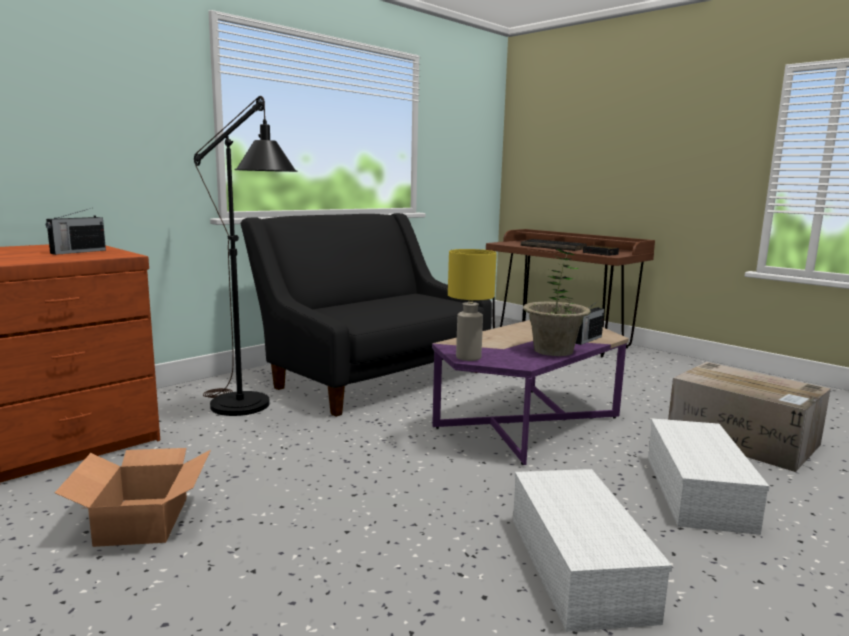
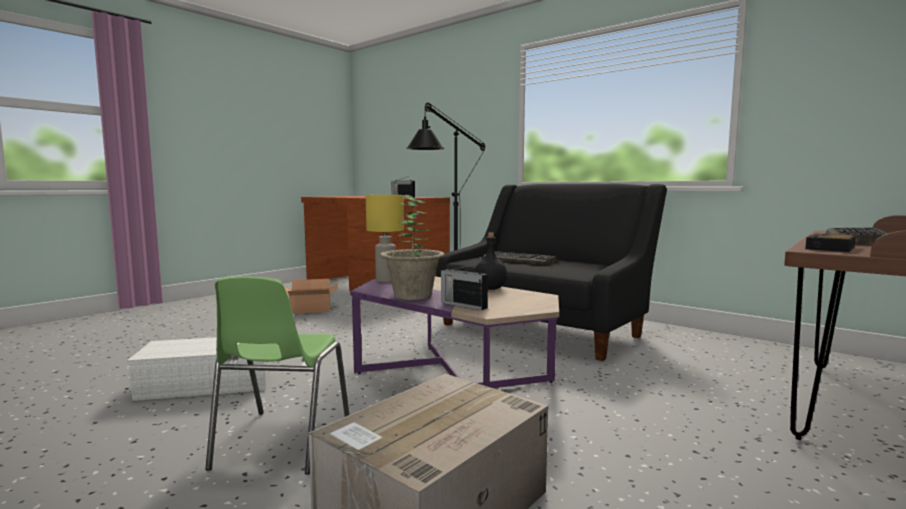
camera: 85 degrees right, 5 degrees down
white storage box [648,418,770,535] -> green chair [205,276,349,475]
none -> black bottle [474,233,507,290]
none -> keyboard [482,251,557,266]

